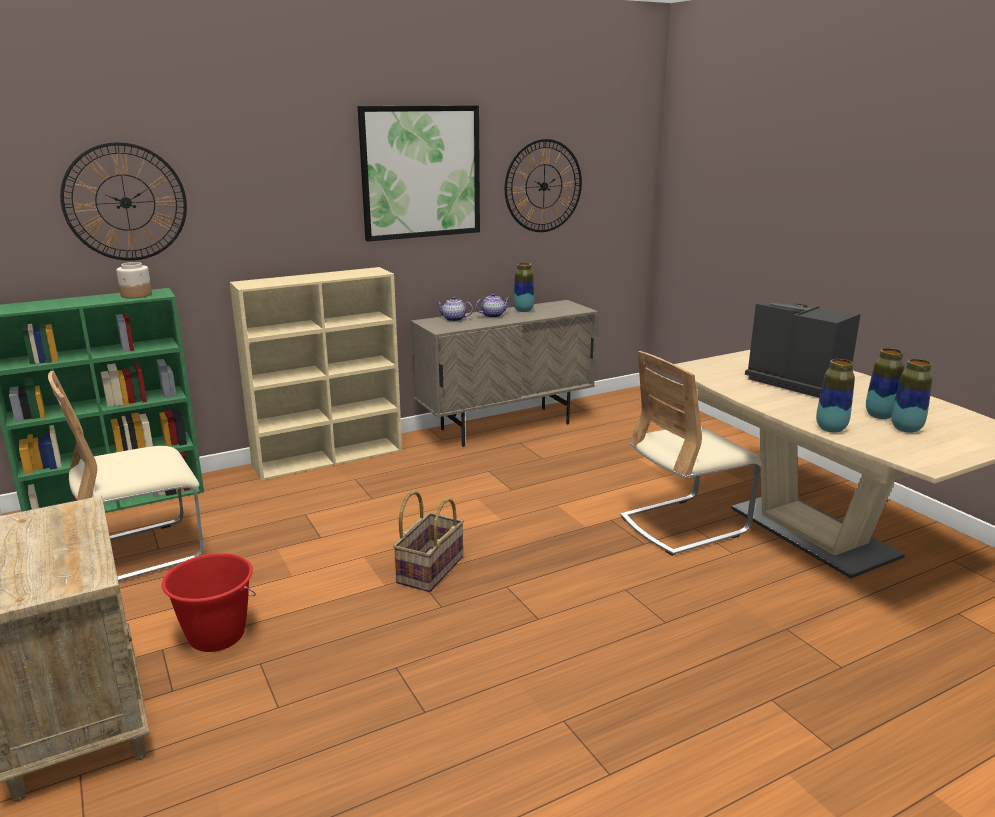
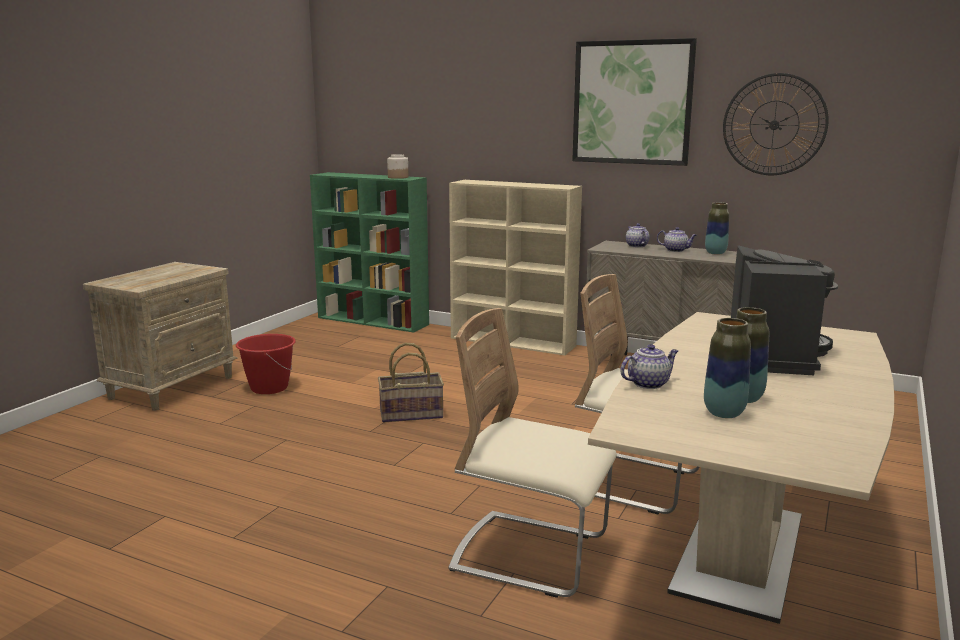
camera: 55 degrees right, 5 degrees down
beige chair [48,371,204,581] -> beige chair moved to [449,308,617,598]
wall clock [60,142,187,261] -> none
vase [816,359,855,433] -> teapot [620,344,678,389]

